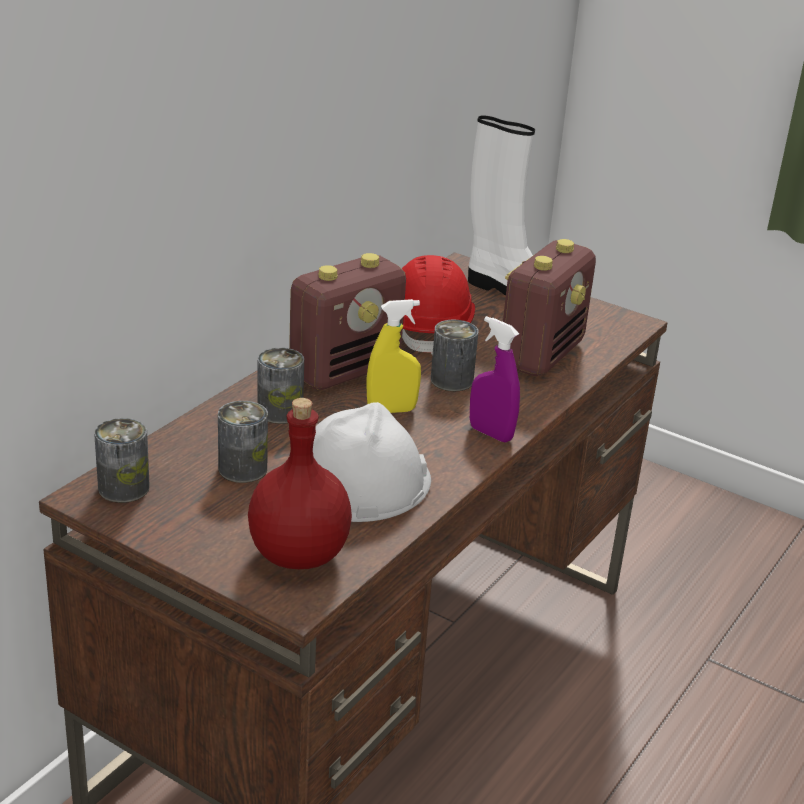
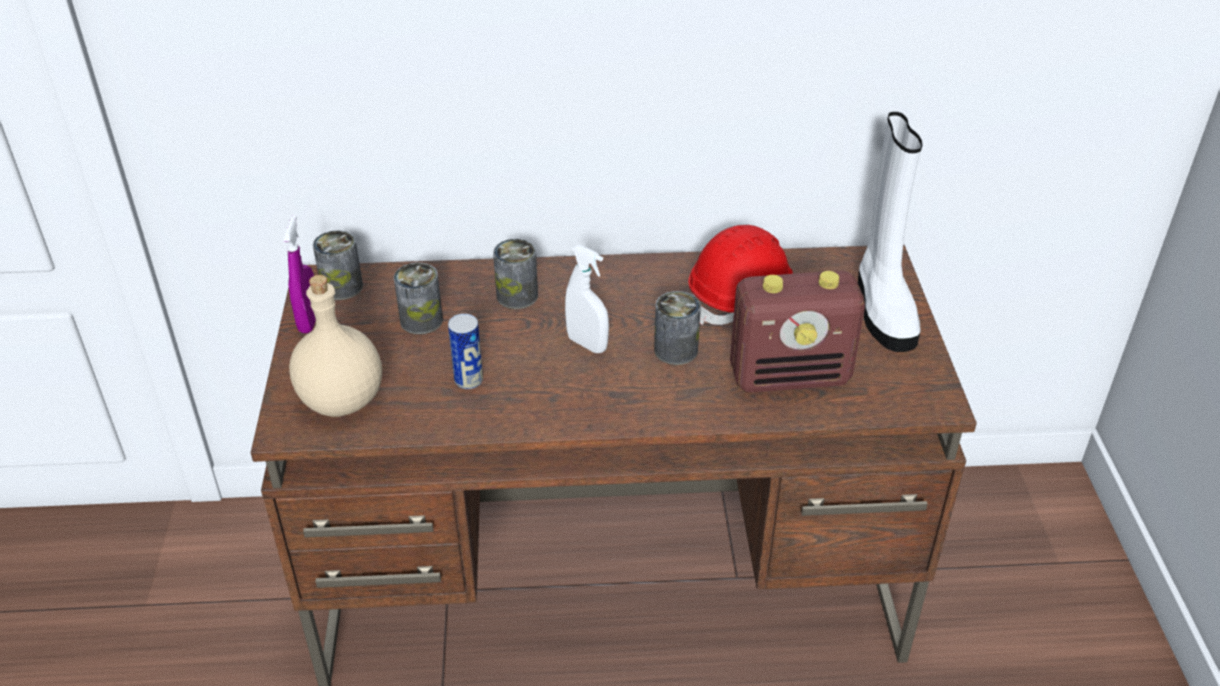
camera: 55 degrees right, 10 degrees up
red bottle [248,398,352,569] -> beige bottle [289,275,382,417]
radio [289,253,406,390] -> none
white hard hat [313,402,431,522] -> can [448,314,483,389]
yellow spray bottle [366,299,421,413] -> white spray bottle [565,245,609,353]
purple spray bottle [470,316,520,443] -> purple spray bottle moved to [283,215,316,333]

